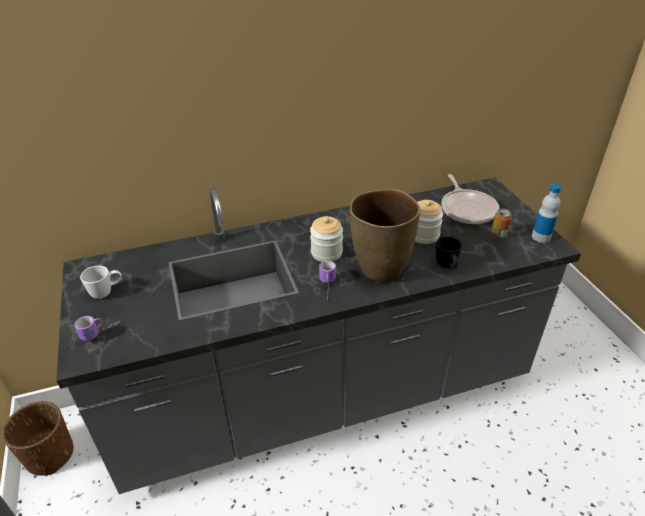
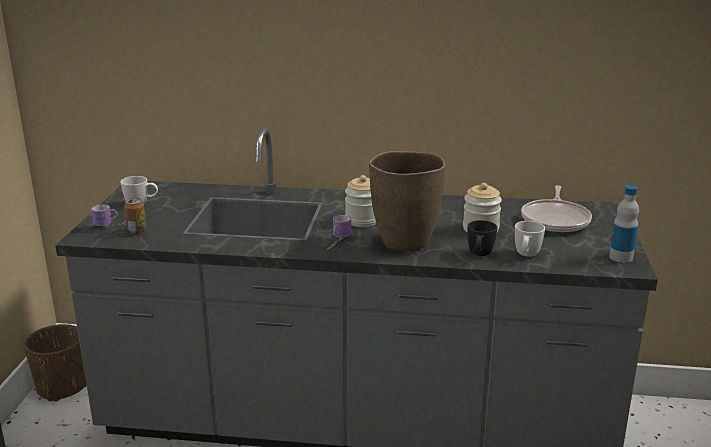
camera: 25 degrees right, 15 degrees down
can [491,209,512,240] -> can moved to [124,198,147,235]
none -> white mug [515,221,545,257]

